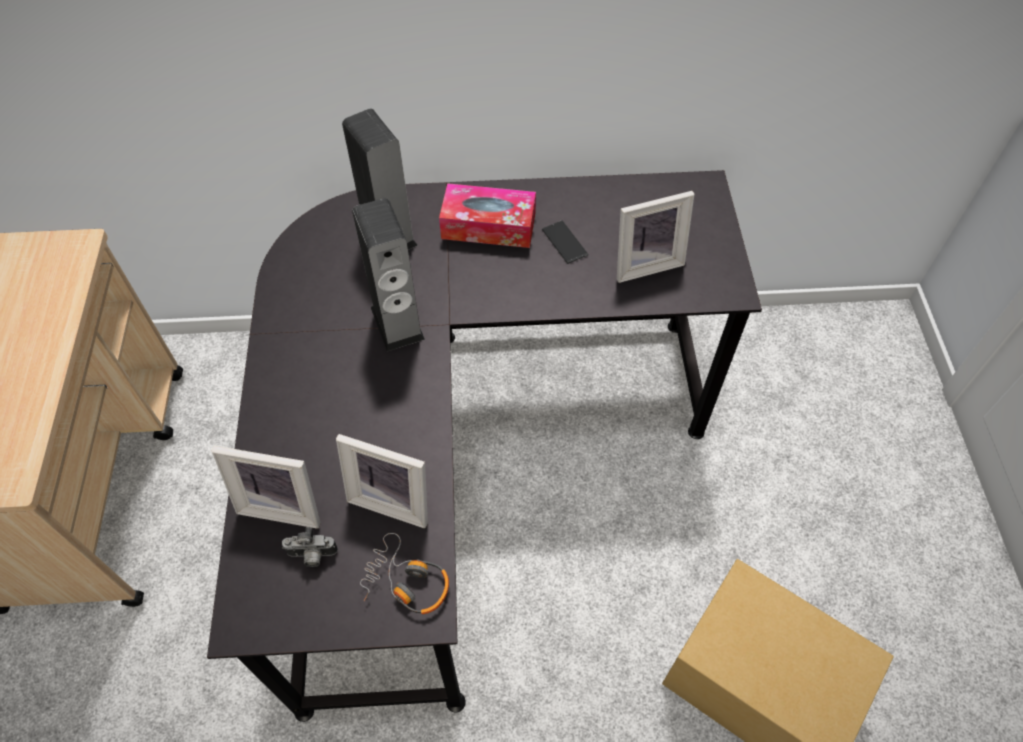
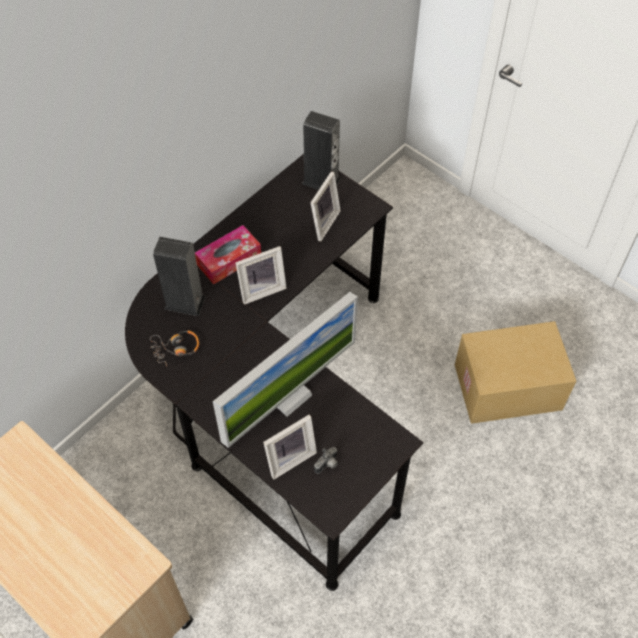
camera: 45 degrees left, 0 degrees up
picture frame [336,434,428,528] -> picture frame moved to [235,246,287,305]
speaker [352,198,425,351] -> speaker moved to [302,111,340,190]
headphones [360,533,449,614] -> headphones moved to [150,331,199,366]
phone [542,220,589,264] -> none
none -> monitor [213,292,358,448]

